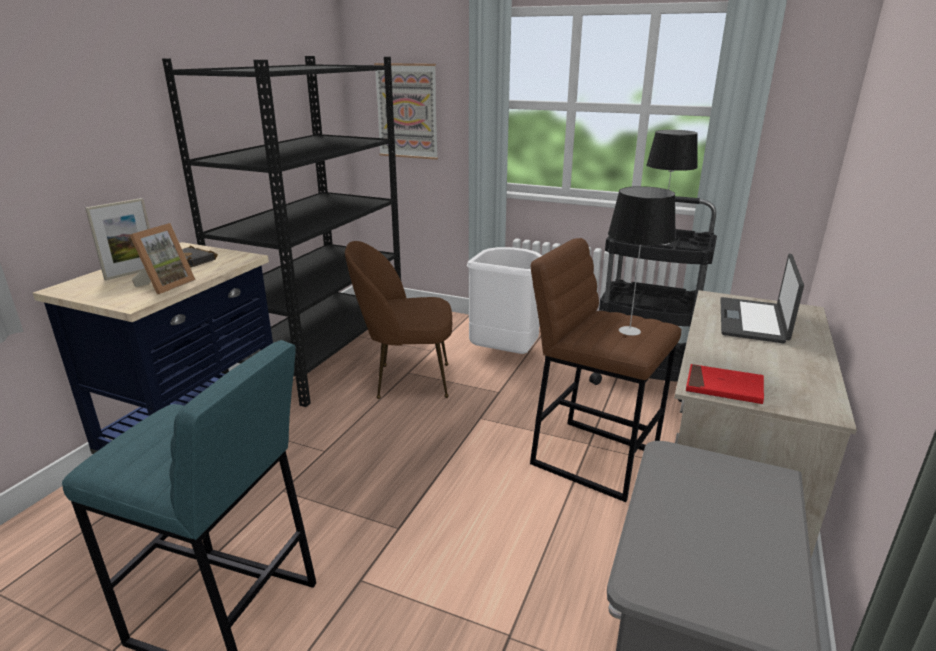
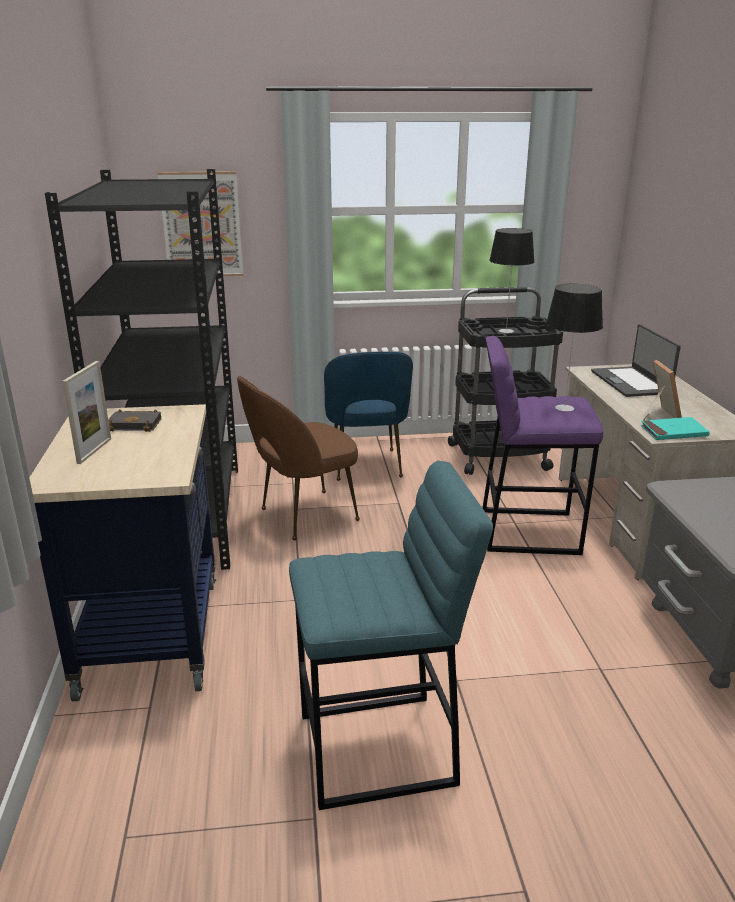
camera: 30 degrees left, 0 degrees up
picture frame [130,223,196,295] -> picture frame moved to [643,360,682,420]
white trash can [467,247,542,354] -> blue chair [324,352,413,481]
brown stool [530,238,681,502] -> purple stool [482,336,603,555]
red book [686,364,764,404] -> turquoise book [641,417,710,440]

